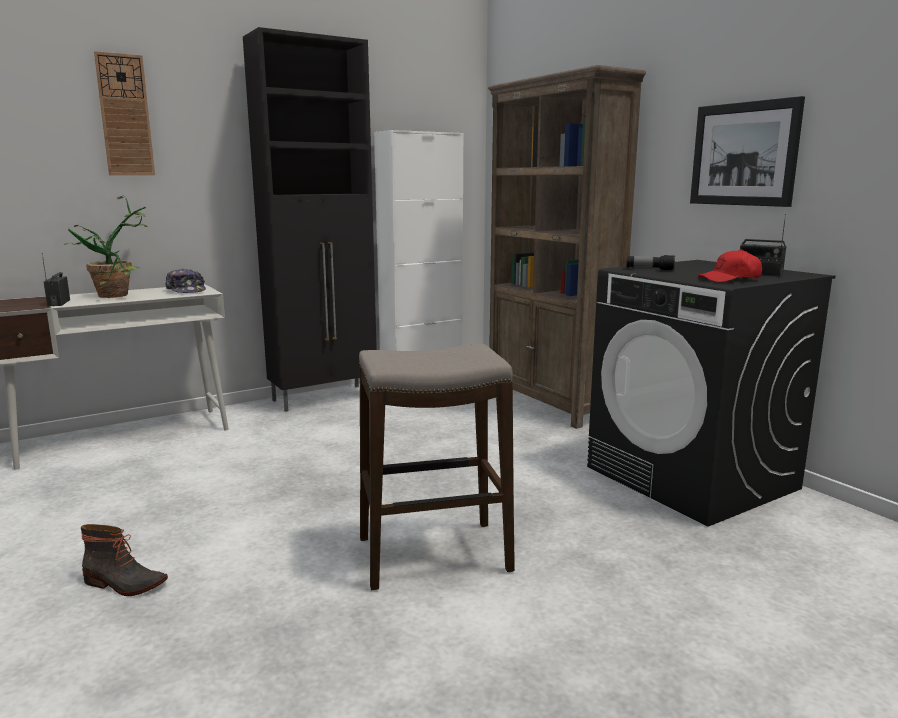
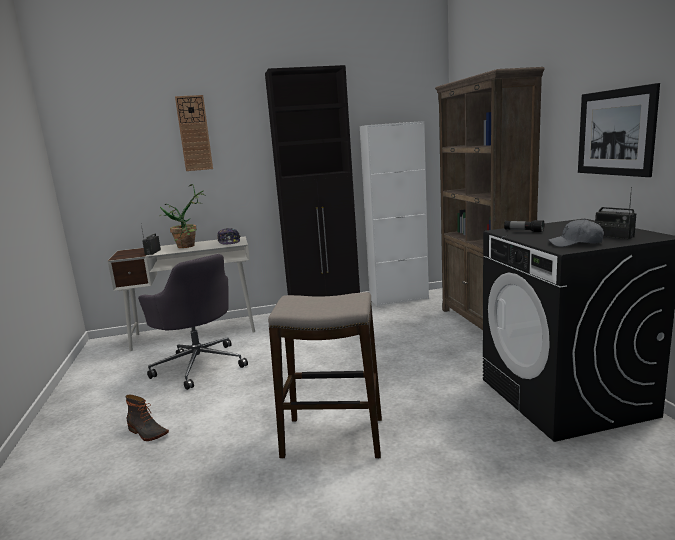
camera: 20 degrees right, 0 degrees up
red cap [698,249,762,282] -> grey cap [548,219,604,247]
none -> grey office chair [138,254,248,390]

